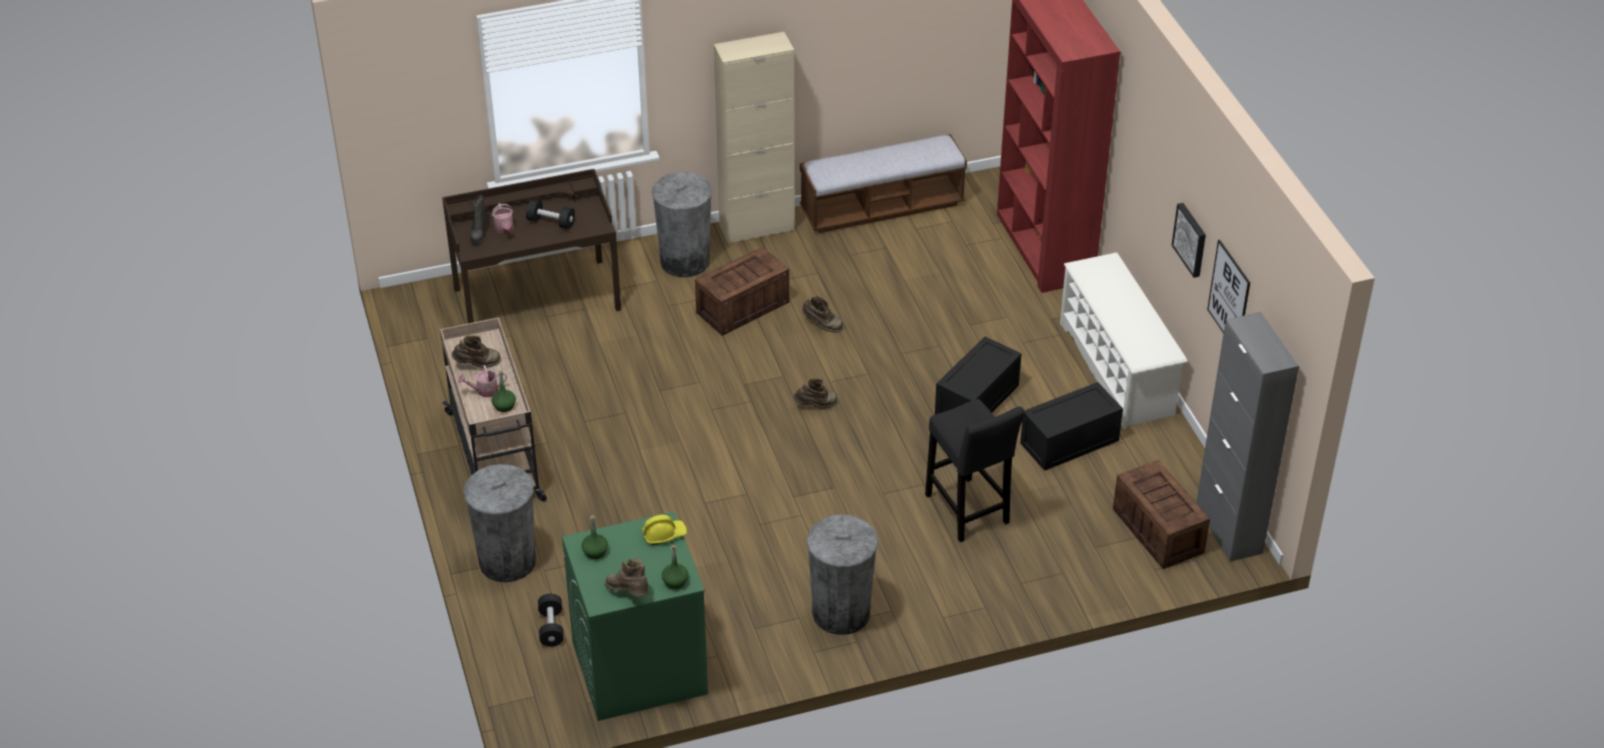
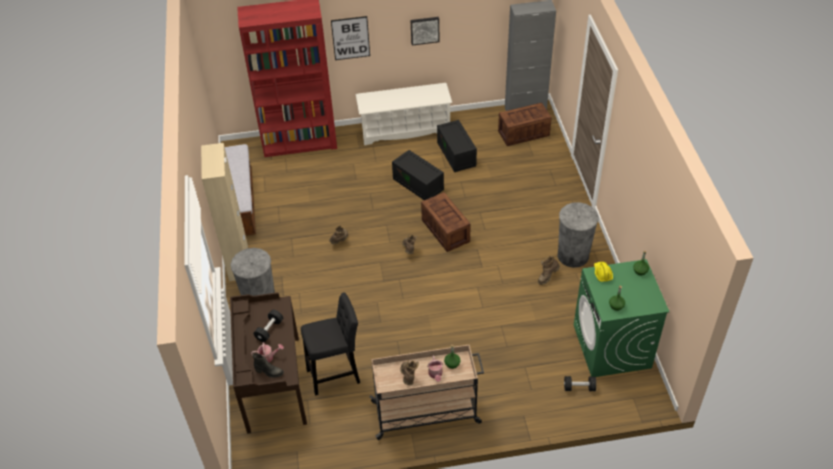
camera: 80 degrees left, 5 degrees up
grey trash can [464,464,536,582] -> none
brown boot [604,557,649,597] -> brown boot moved to [538,256,560,285]
crate [695,247,789,336] -> crate moved to [421,192,471,252]
black stool [925,399,1025,542] -> black stool moved to [301,293,360,395]
picture [1207,240,1250,333] -> picture moved to [331,16,370,60]

